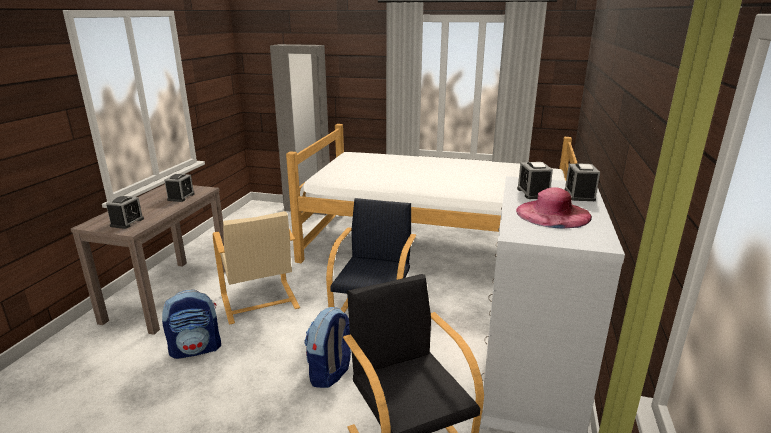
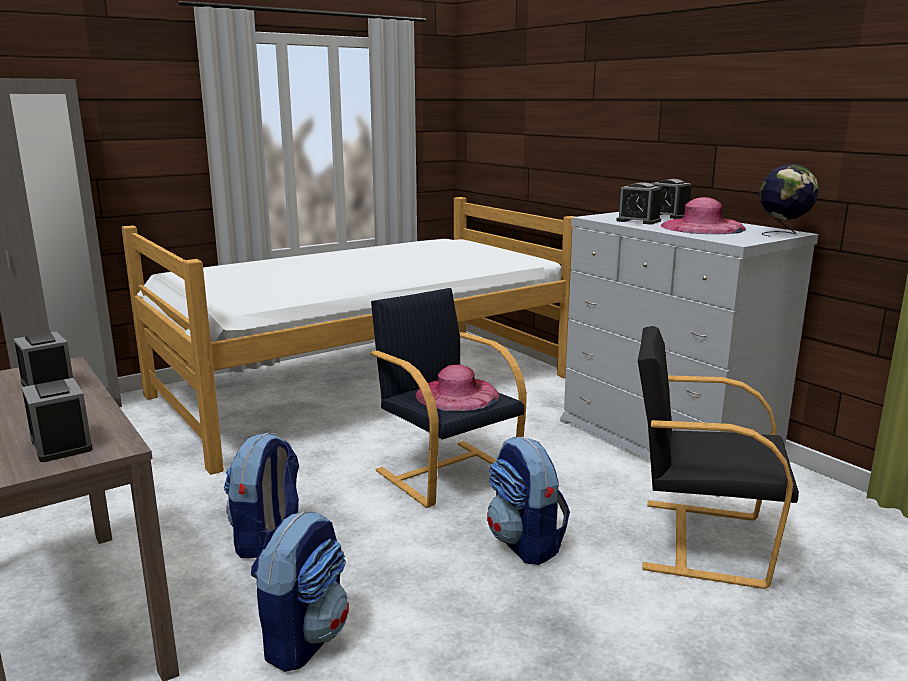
camera: 50 degrees left, 5 degrees down
beige armchair [213,211,300,325] -> backpack [224,433,299,558]
none -> pink hat [416,365,499,411]
none -> globe [759,164,819,237]

